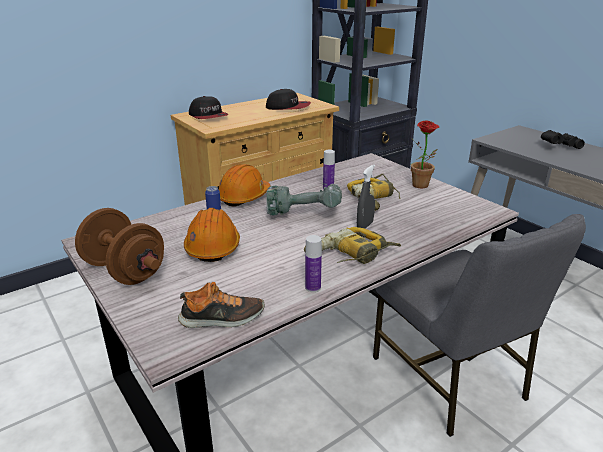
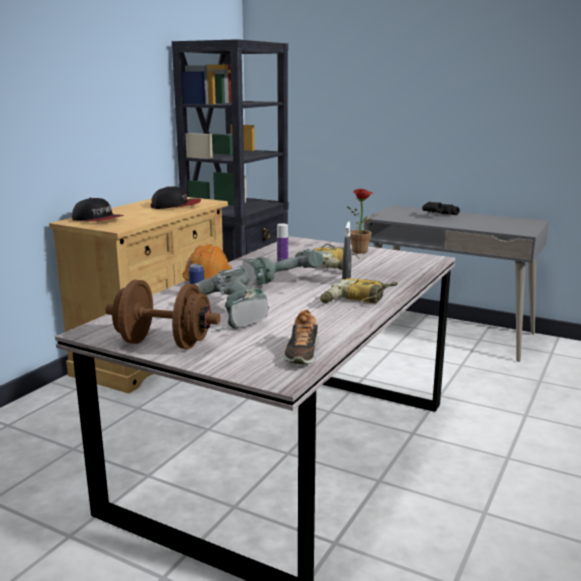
camera: 25 degrees left, 10 degrees down
shoe [178,282,265,328] -> shoe turned 135 degrees clockwise [284,310,319,364]
orange hard hat [184,208,240,262] -> power drill [194,266,269,331]
bottle [305,235,322,292] -> none
grey chair [373,214,586,437] -> none

